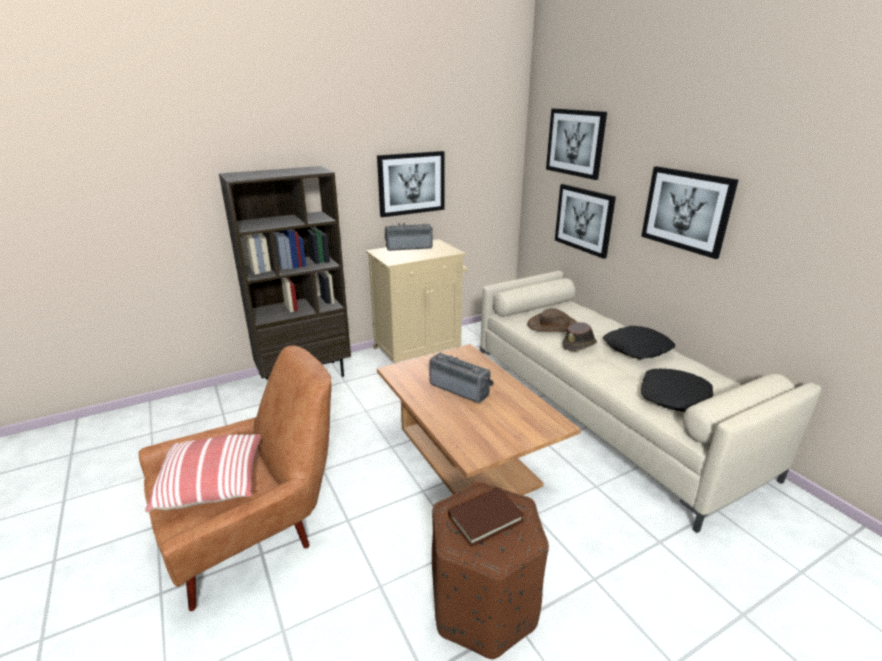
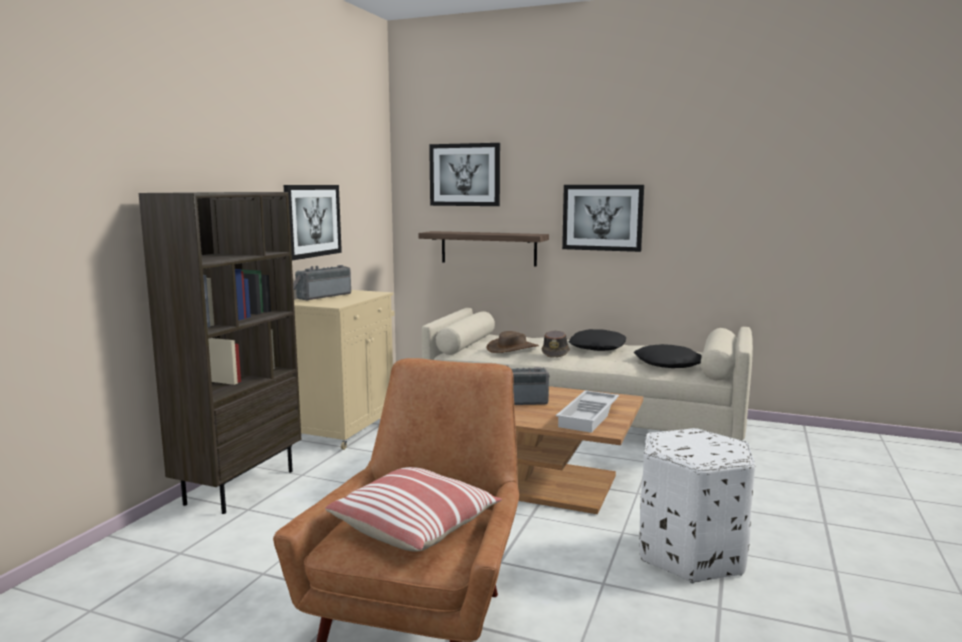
camera: 40 degrees left, 15 degrees down
brown ottoman [432,482,549,659] -> white ottoman [639,428,755,583]
brown book [448,488,525,547] -> none
picture [555,184,616,259] -> shelf [419,231,549,266]
none -> white tray [556,390,619,433]

